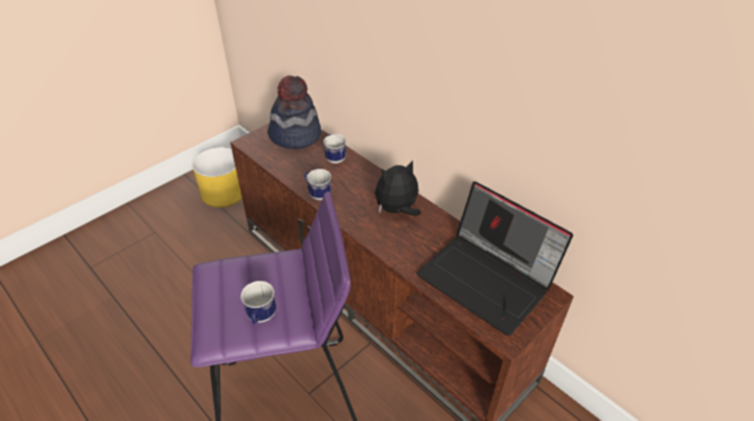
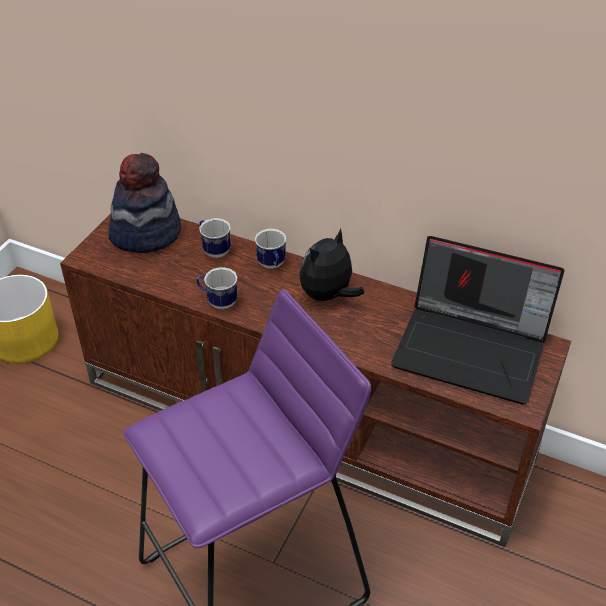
camera: 20 degrees left, 0 degrees up
mug [241,281,276,324] -> mug moved to [255,229,286,269]

